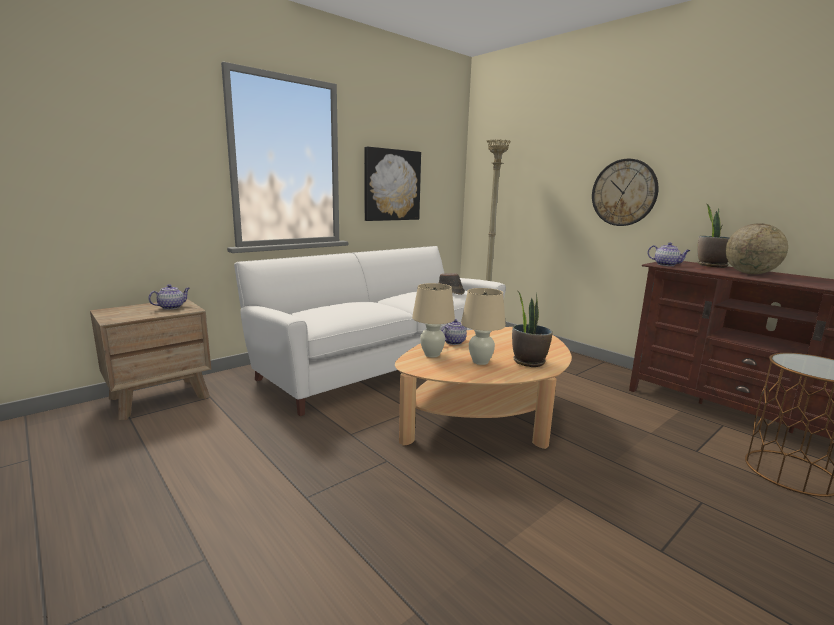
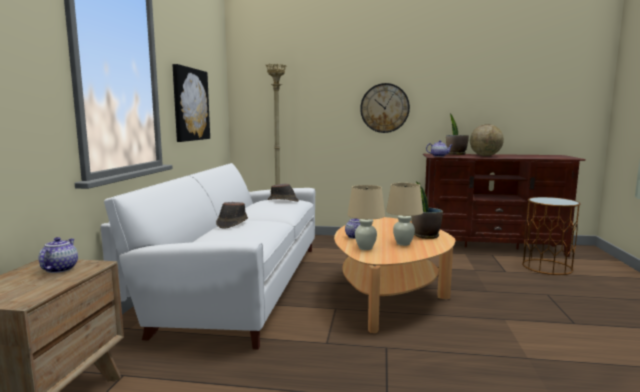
camera: 40 degrees left, 5 degrees down
none -> brown hat [216,202,248,229]

